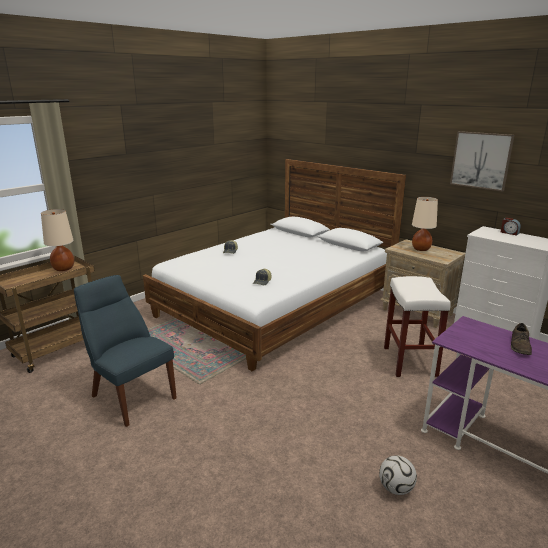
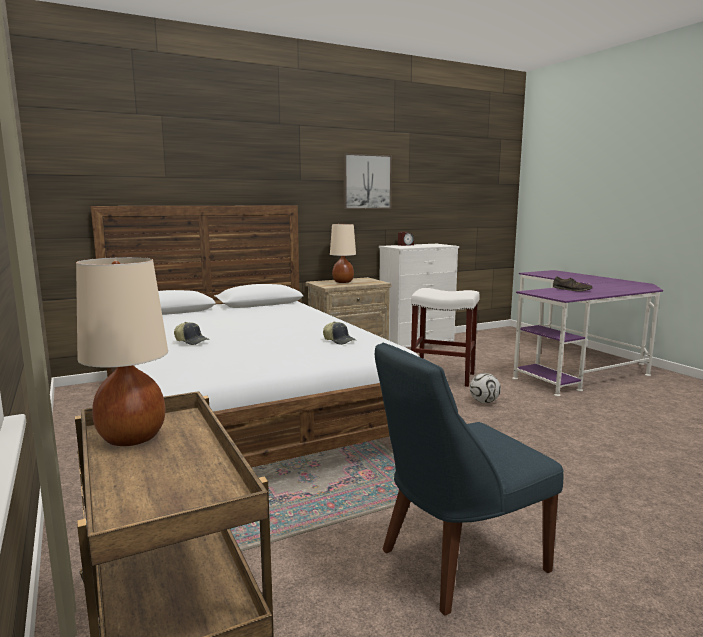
camera: 70 degrees left, 10 degrees down
football [379,455,417,495] -> football moved to [470,373,501,403]

